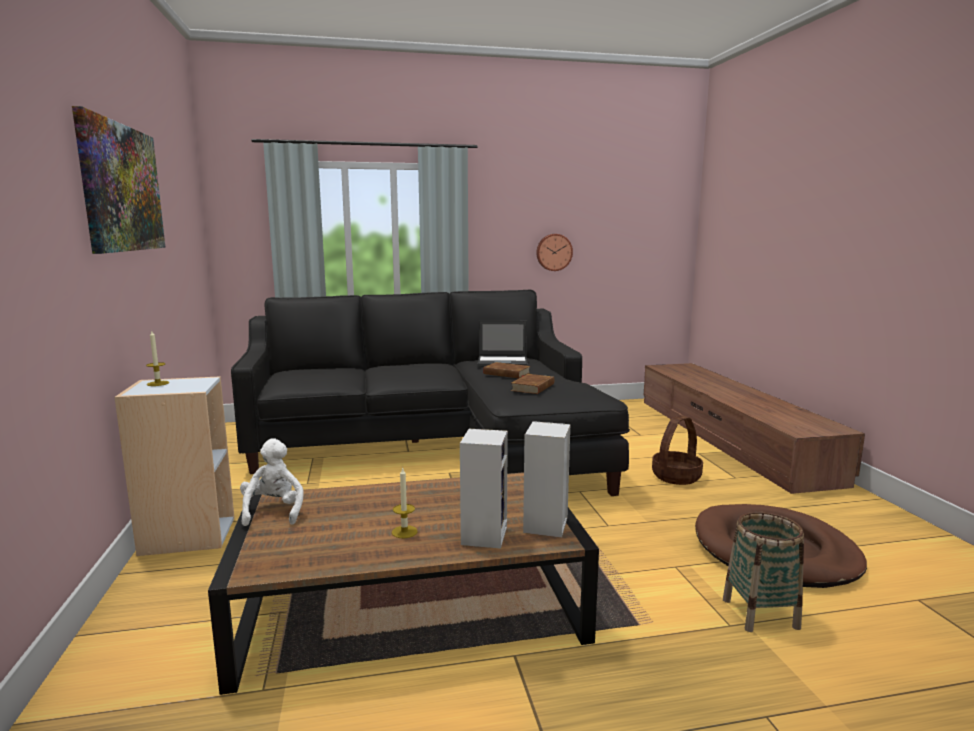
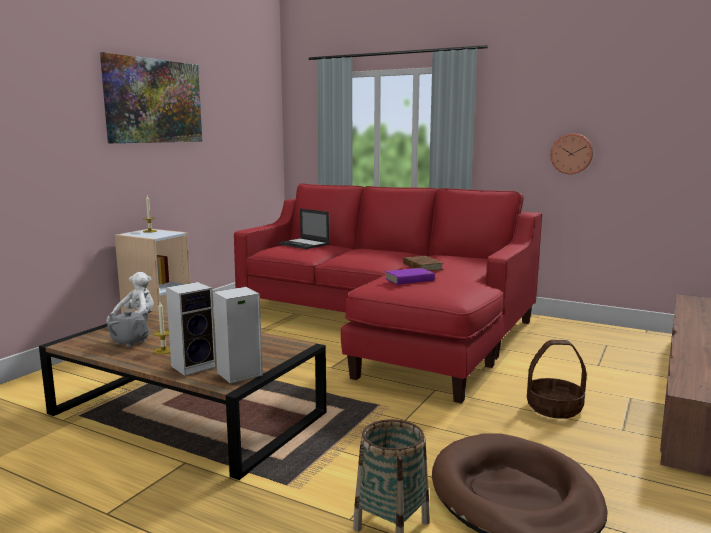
camera: 40 degrees right, 0 degrees up
black sofa [231,290,630,496] -> red sofa [234,183,542,403]
laptop [478,320,528,366] -> laptop moved to [278,208,329,249]
brown book [511,374,554,394] -> purple book [385,268,437,285]
none -> grey teapot [107,311,149,347]

